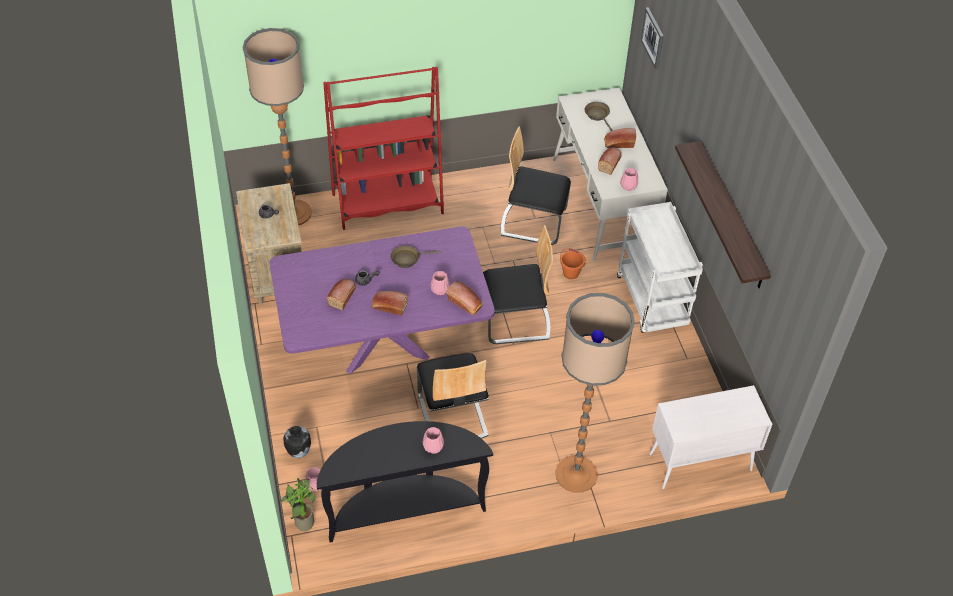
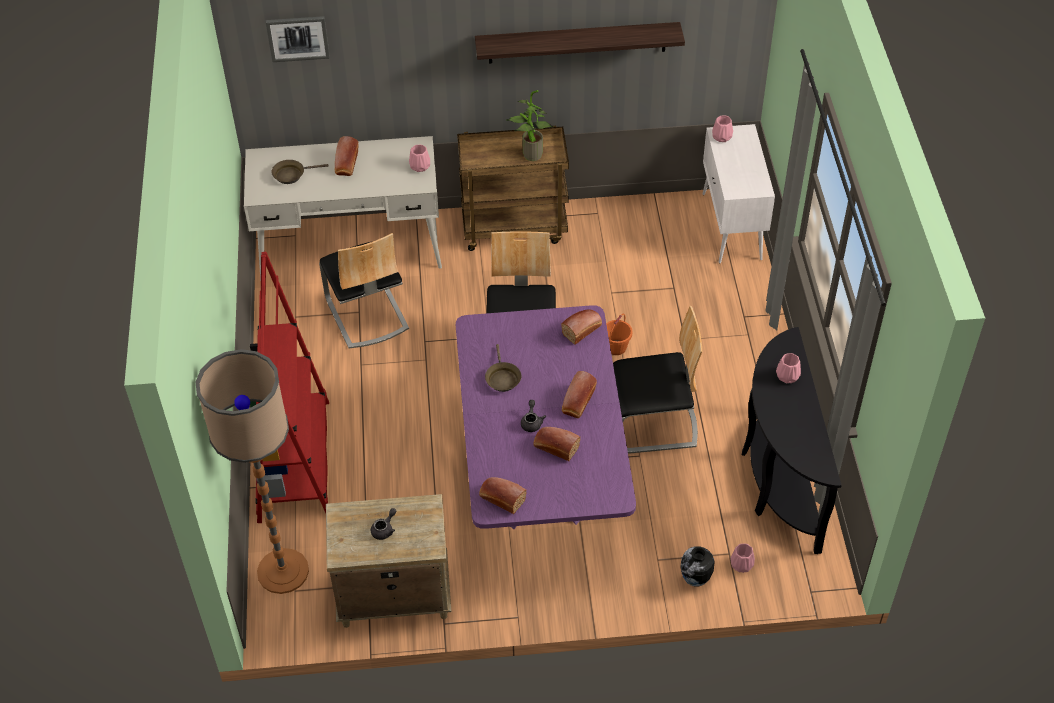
camera: 80 degrees left, 0 degrees up
potted plant [281,478,316,531] -> potted plant moved to [506,90,553,161]
pink vase [431,271,450,295] -> pink vase moved to [712,115,733,142]
chair [501,127,571,245] -> chair turned 45 degrees counterclockwise [319,233,409,348]
floor lamp [556,293,635,493] -> none
orange bucket [560,248,586,279] -> orange bucket moved to [606,314,633,355]
bread [598,147,622,175] -> bread moved to [479,477,527,514]
white cart [617,202,703,333] -> brown cart [457,126,569,251]

